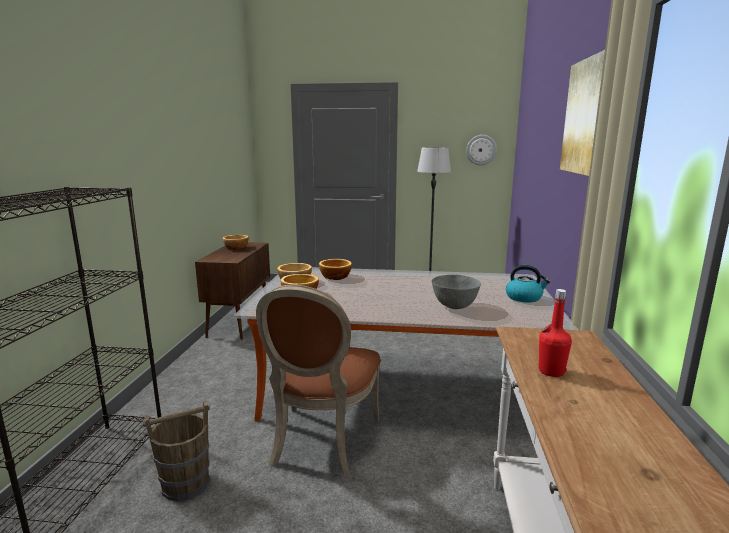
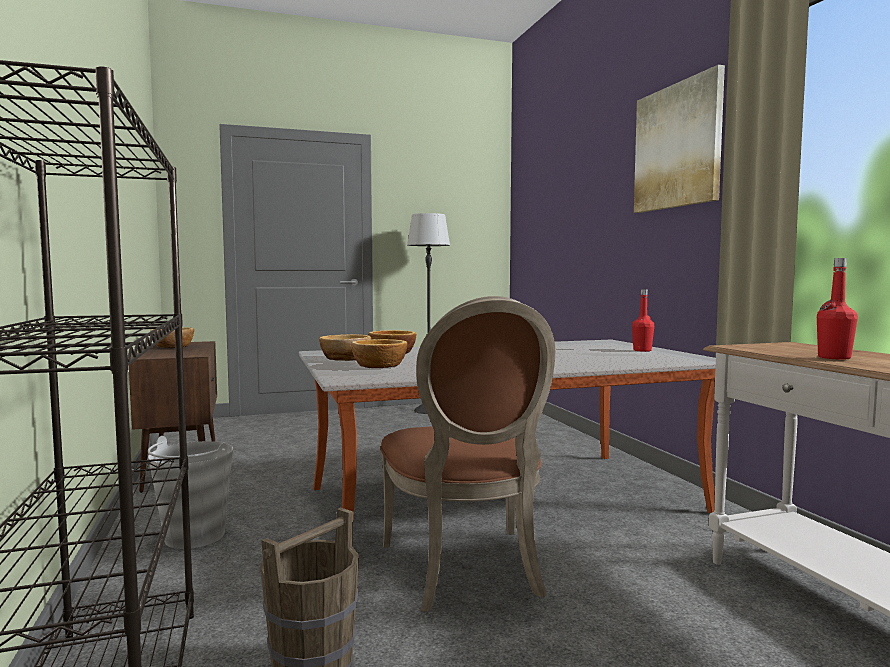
camera: 25 degrees left, 10 degrees down
grey bowl [432,275,481,309] -> none
wall clock [466,135,497,165] -> none
kettle [506,265,550,302] -> red bottle [632,289,654,352]
none -> grey bucket [148,436,233,549]

